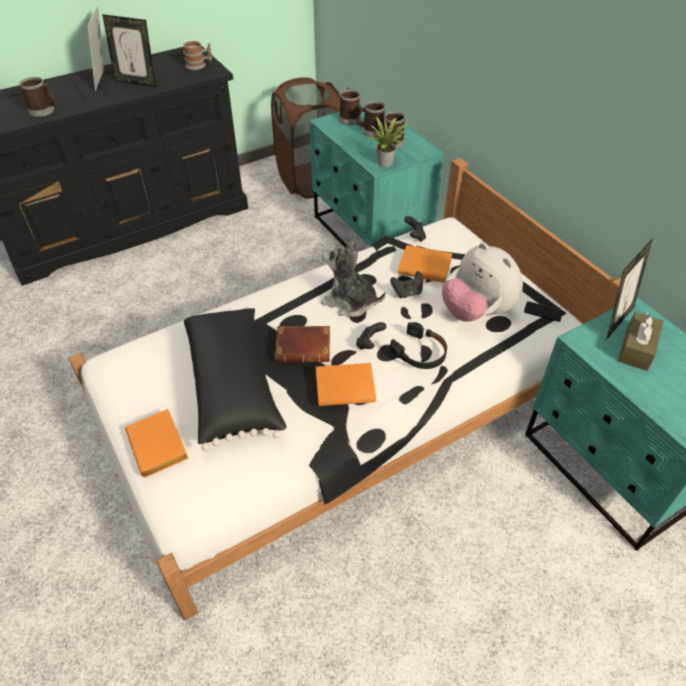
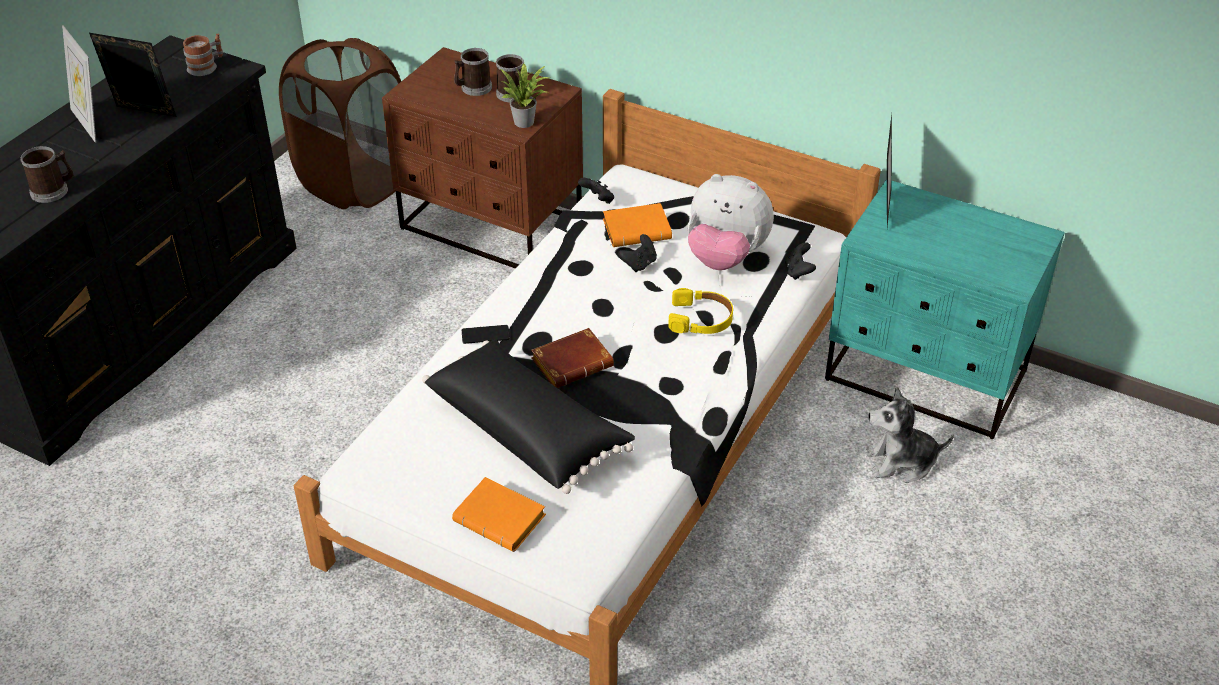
camera: 30 degrees left, 5 degrees down
picture frame [102,14,156,87] -> picture frame turned 150 degrees counterclockwise [89,33,177,117]
turquoise nightstand [309,104,444,247] -> brown nightstand [382,47,583,269]
orange book [316,363,376,406] -> none
plush toy [321,238,386,317] -> plush toy moved to [866,386,954,483]
mug [339,88,361,125] -> none
black game controller [356,322,387,350] -> black game controller moved to [785,242,816,280]
black headphones [389,322,447,369] -> yellow headphones [668,288,733,334]
phone [524,301,563,322] -> phone moved to [462,325,510,344]
brown tissue box [618,312,664,371] -> none

